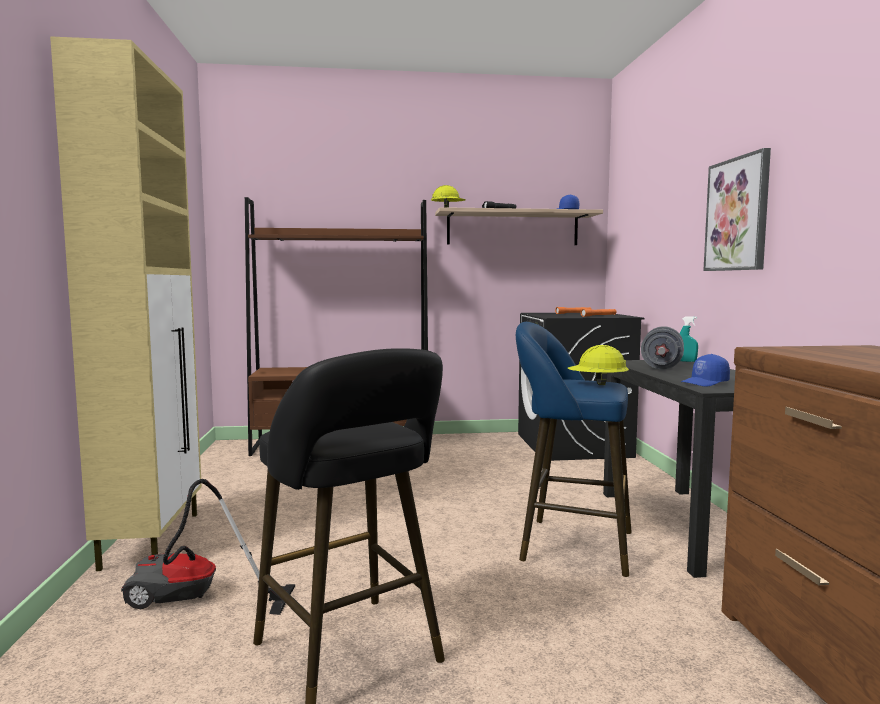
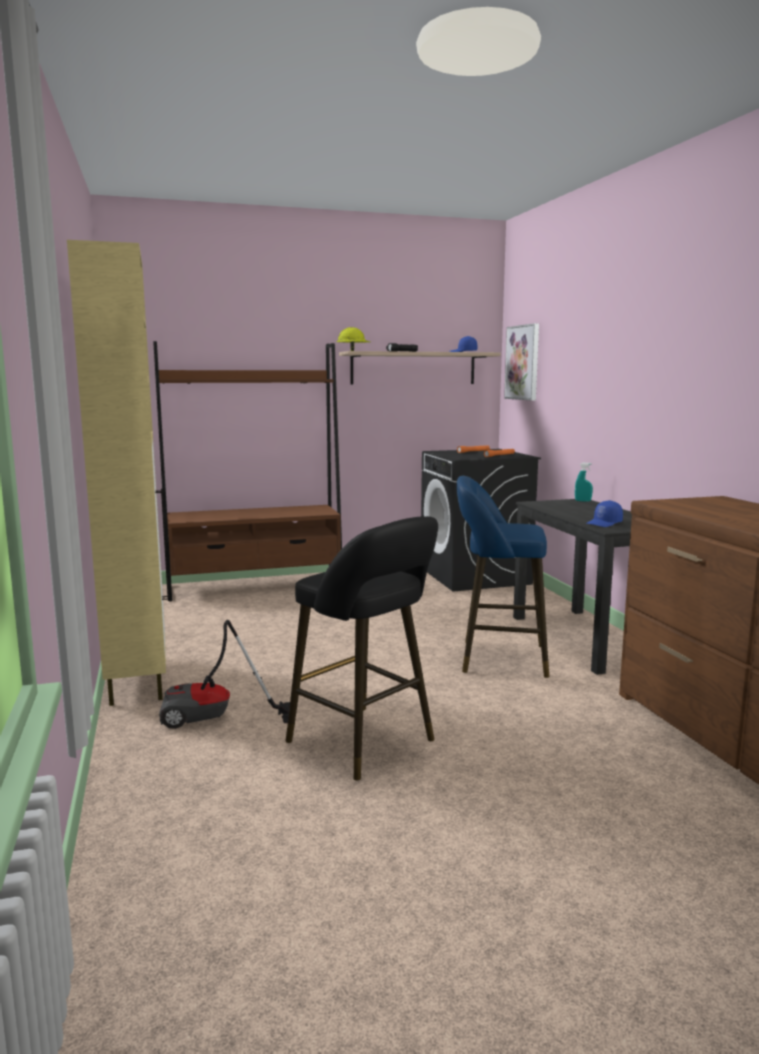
camera: 10 degrees left, 5 degrees up
yellow hard hat [567,345,629,385] -> none
grey dumbbell [641,326,684,369] -> none
picture [703,148,771,271] -> picture moved to [504,323,539,400]

